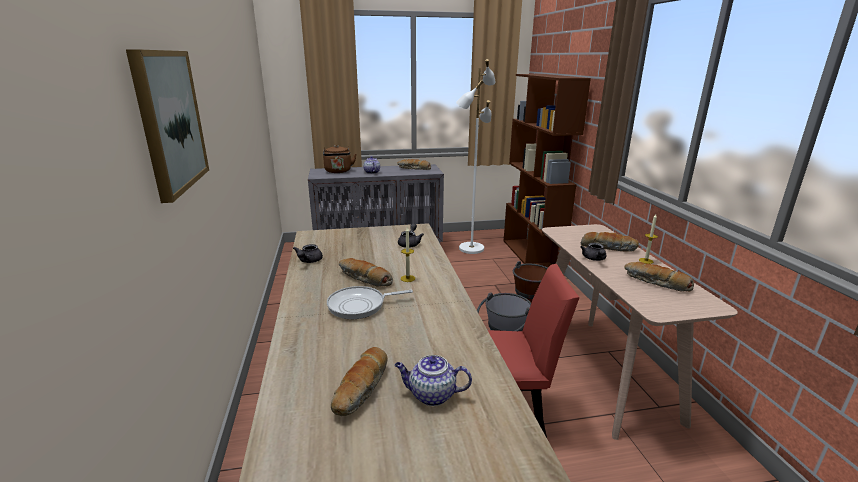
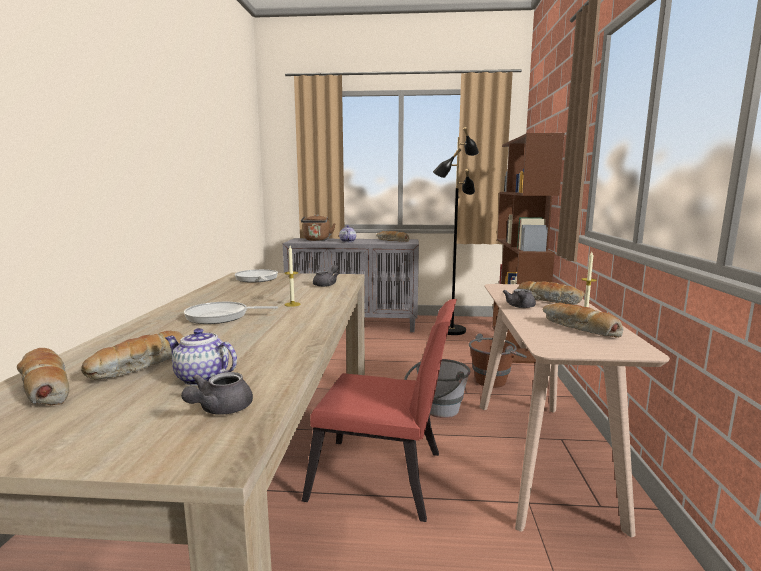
camera: 15 degrees right, 10 degrees down
picture [126,49,209,203] -> none
grey teapot [293,244,323,263] -> grey teapot moved to [181,372,253,415]
bread [339,258,393,287] -> bread moved to [17,348,69,405]
white floor lamp [456,59,496,254] -> black floor lamp [433,127,479,335]
none -> frying pan [235,269,278,283]

